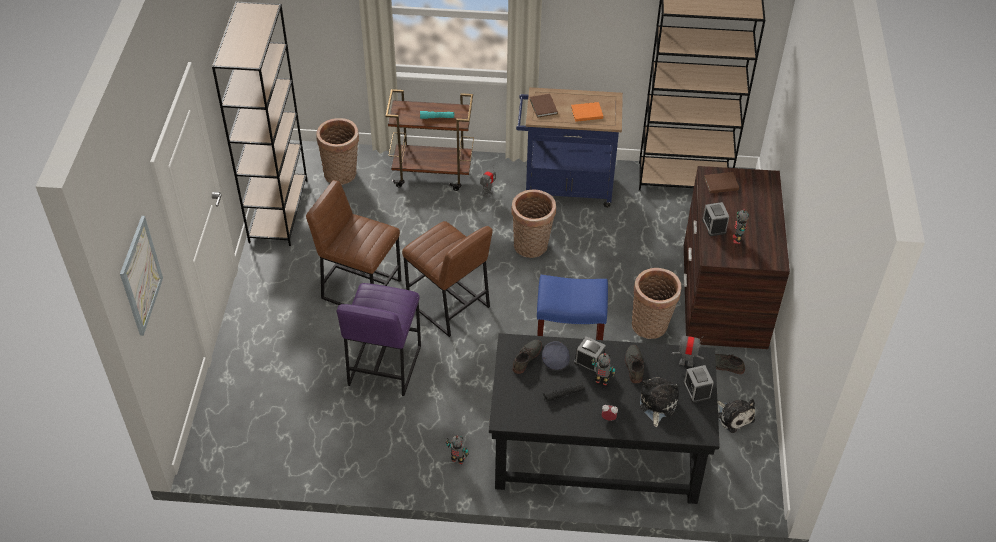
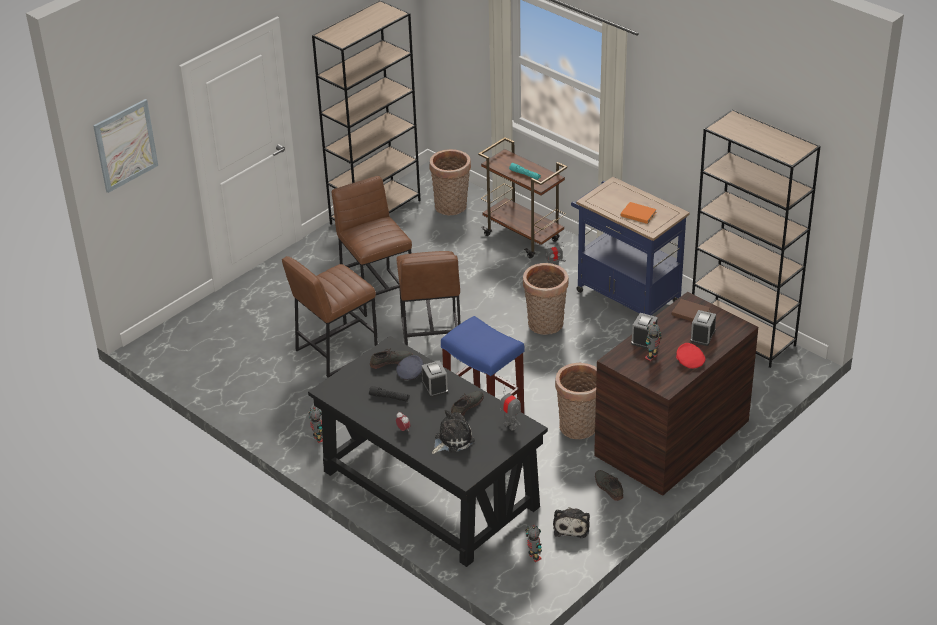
camera: 40 degrees right, 10 degrees down
purple chair [336,283,421,396] -> brown chair [282,256,378,378]
brown book [530,94,558,118] -> none
toy robot [592,353,615,386] -> toy robot moved to [525,525,542,562]
alarm clock [683,365,714,403] -> alarm clock moved to [690,310,716,346]
none -> red cap [676,343,706,369]

